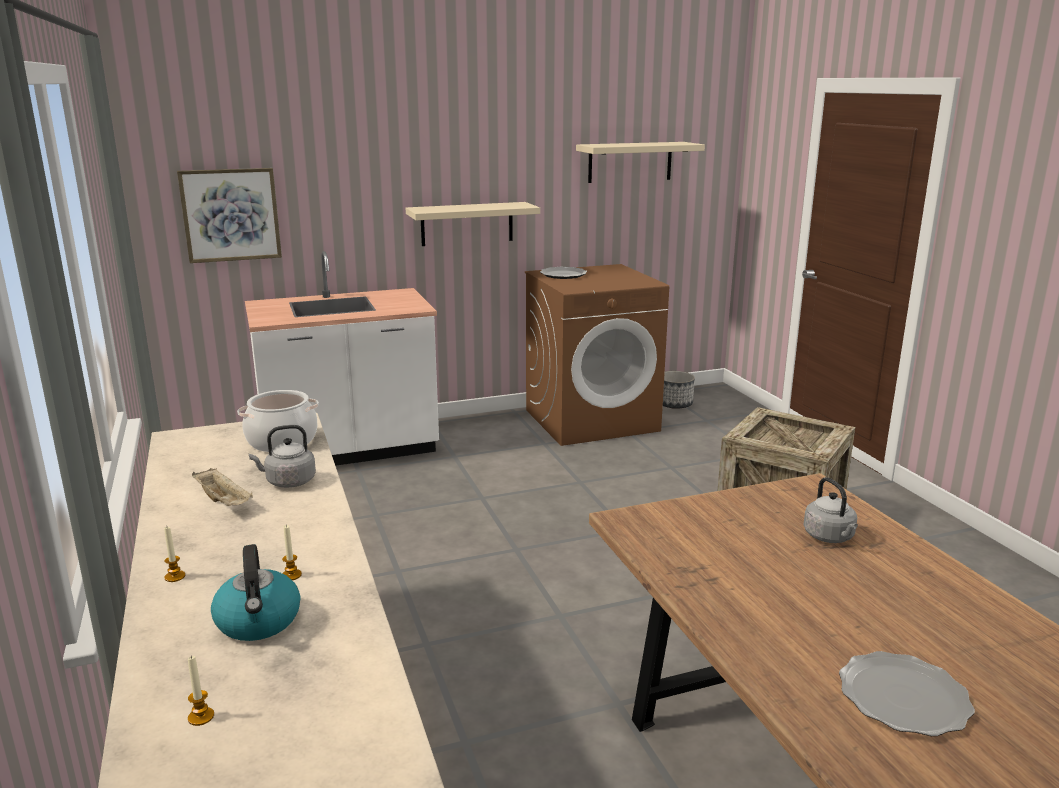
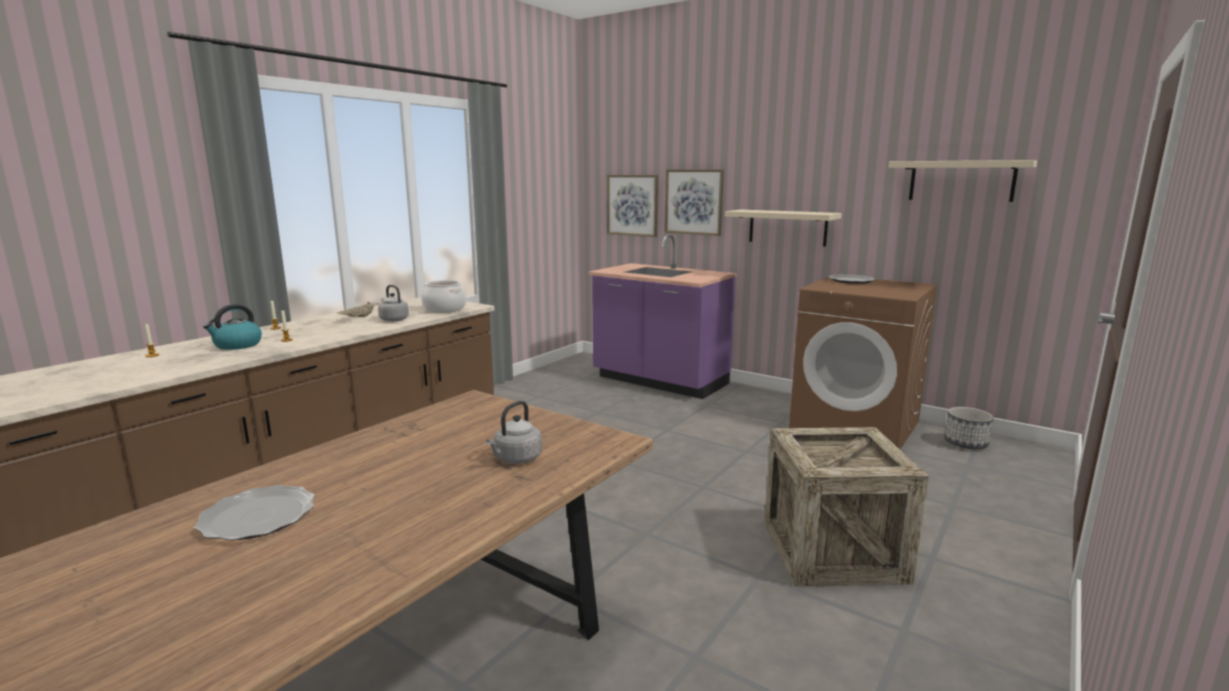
camera: 55 degrees right, 5 degrees down
white counter [245,251,439,466] -> purple counter [588,234,737,399]
none -> picture [665,169,724,236]

